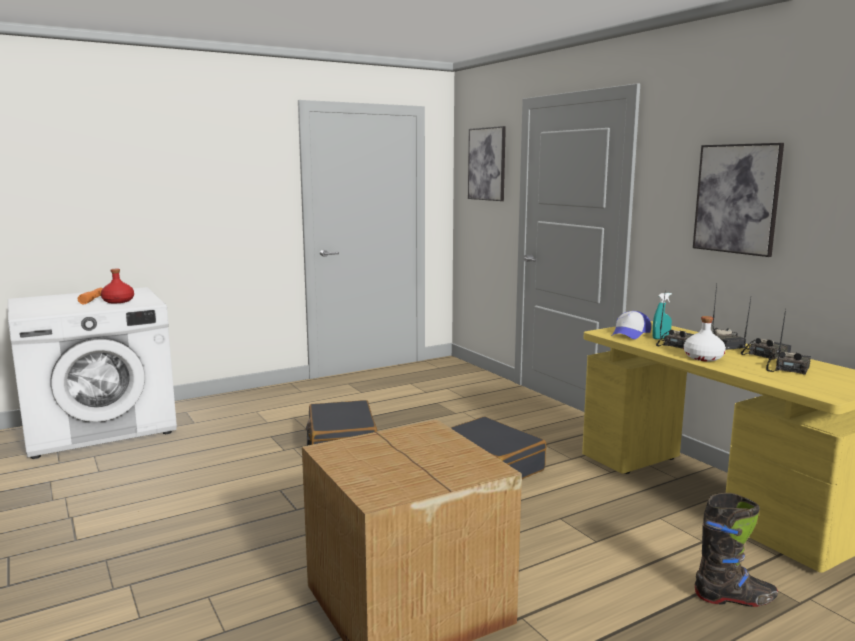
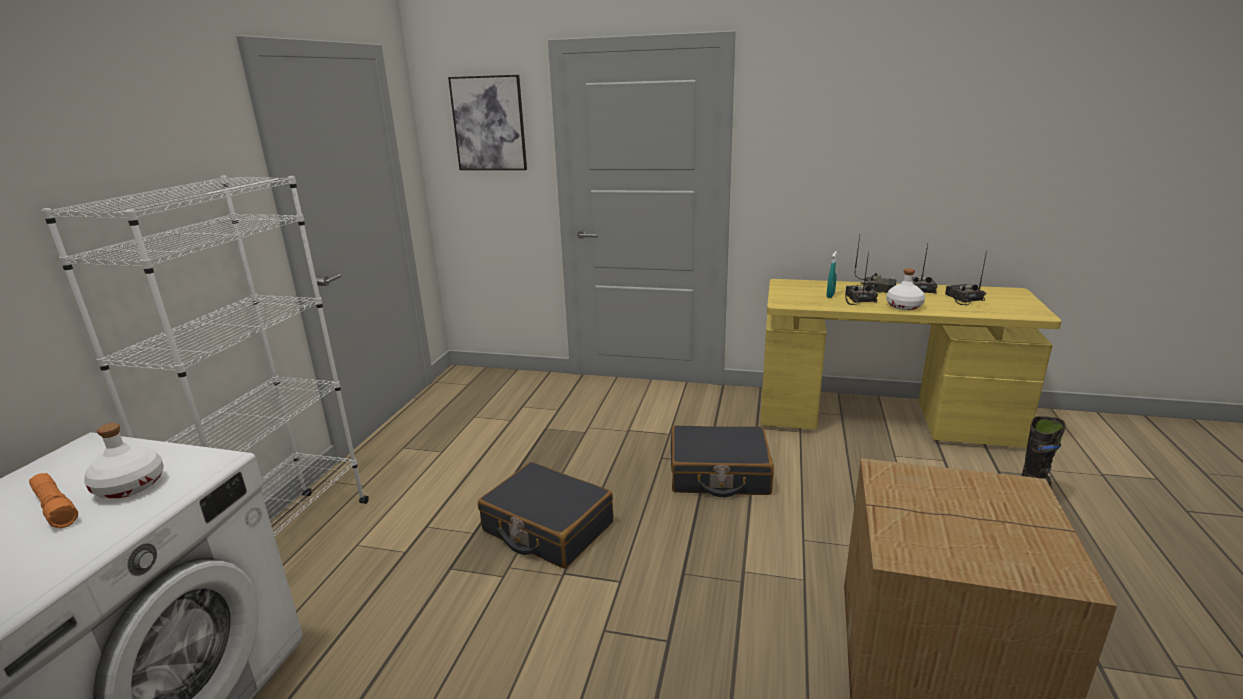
camera: 45 degrees left, 10 degrees up
red bottle [101,269,134,303] -> white bottle [84,423,164,499]
cap [612,311,651,339] -> none
picture [693,143,784,257] -> none
none -> white bookcase [41,176,369,537]

